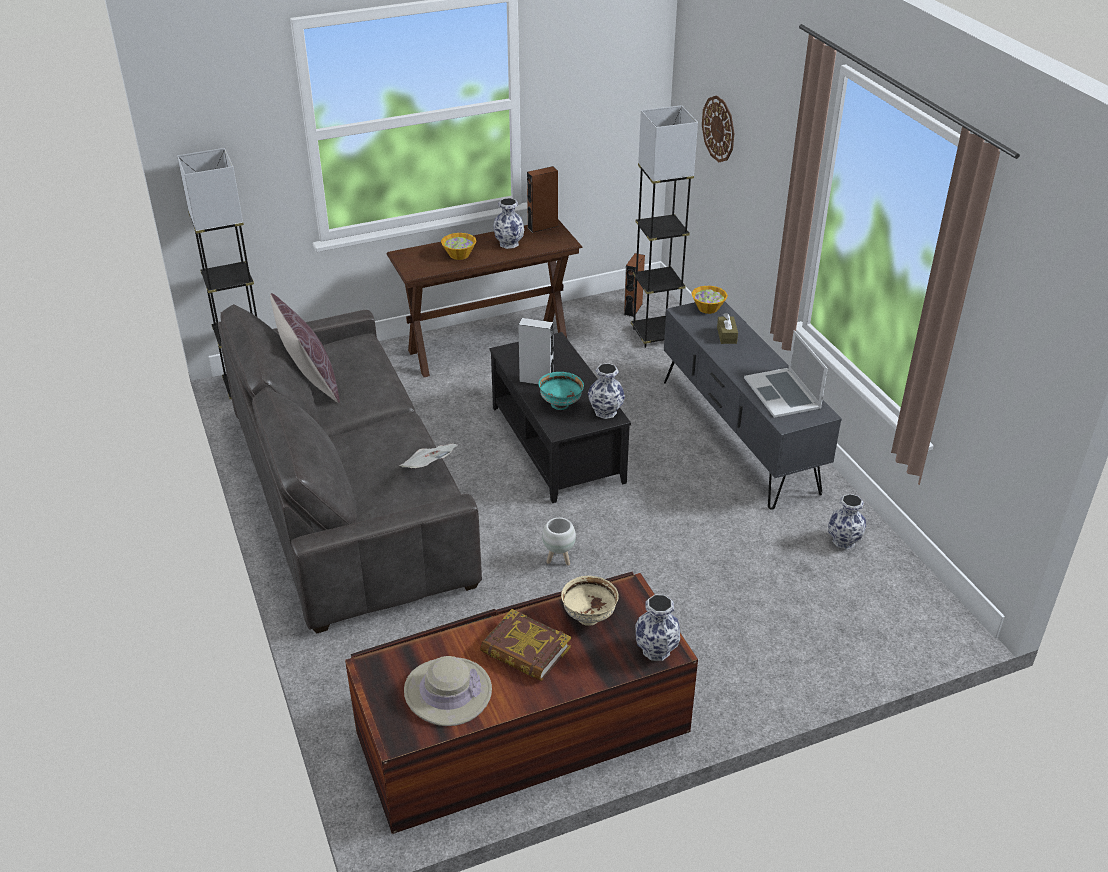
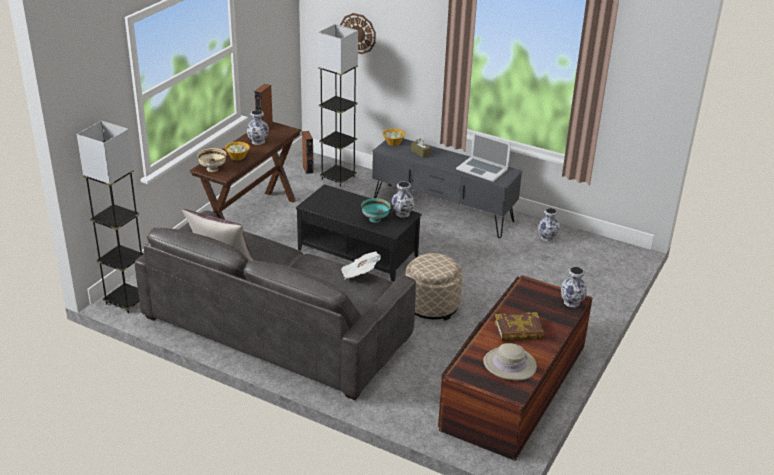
camera: 40 degrees left, 5 degrees down
grey speaker [518,318,554,385] -> none
white planter [542,517,576,566] -> beige ottoman [405,253,463,320]
beige bowl [561,576,619,626] -> beige bowl moved to [197,148,227,172]

